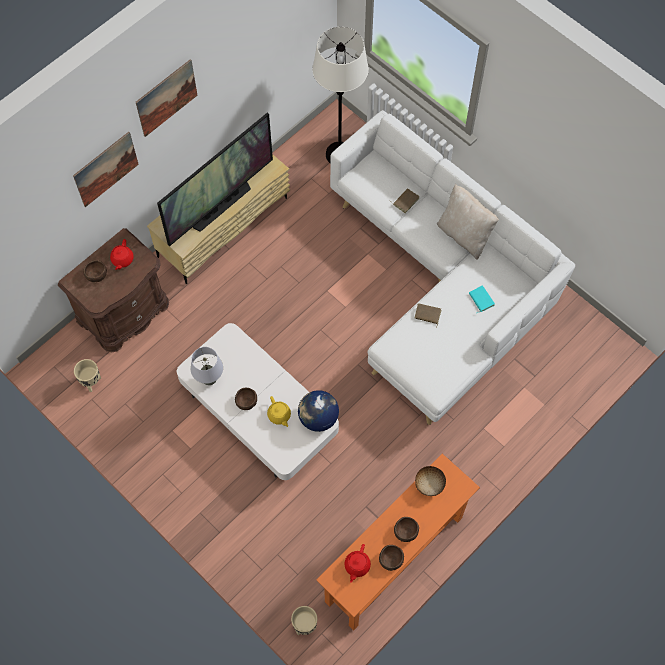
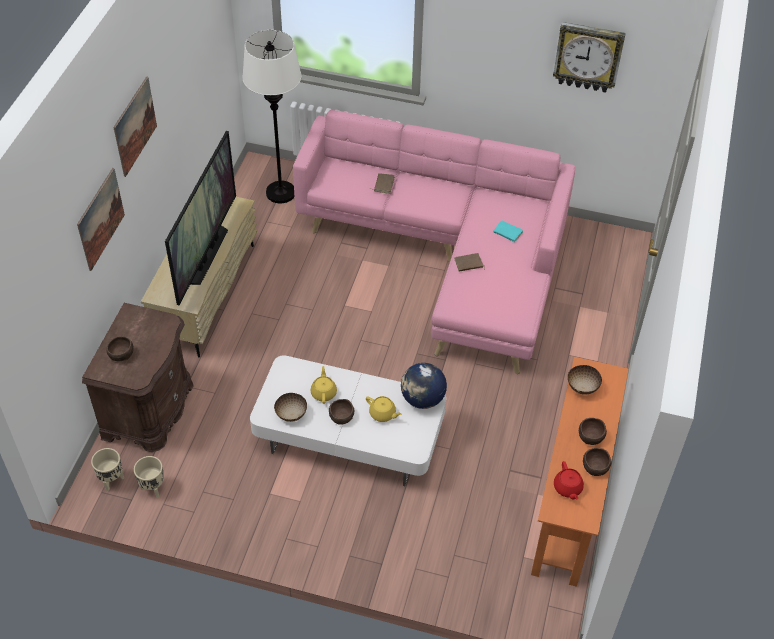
camera: 30 degrees left, 15 degrees down
red teapot [110,239,134,270] -> none
grey table lamp [191,347,223,385] -> bowl [274,393,307,422]
beige planter [291,606,317,635] -> beige planter moved to [91,448,124,491]
white sofa [330,110,575,425] -> pink sofa [293,110,575,374]
beige pillow [437,184,499,260] -> none
none -> yellow teapot [311,366,337,404]
none -> wall clock [553,22,626,93]

